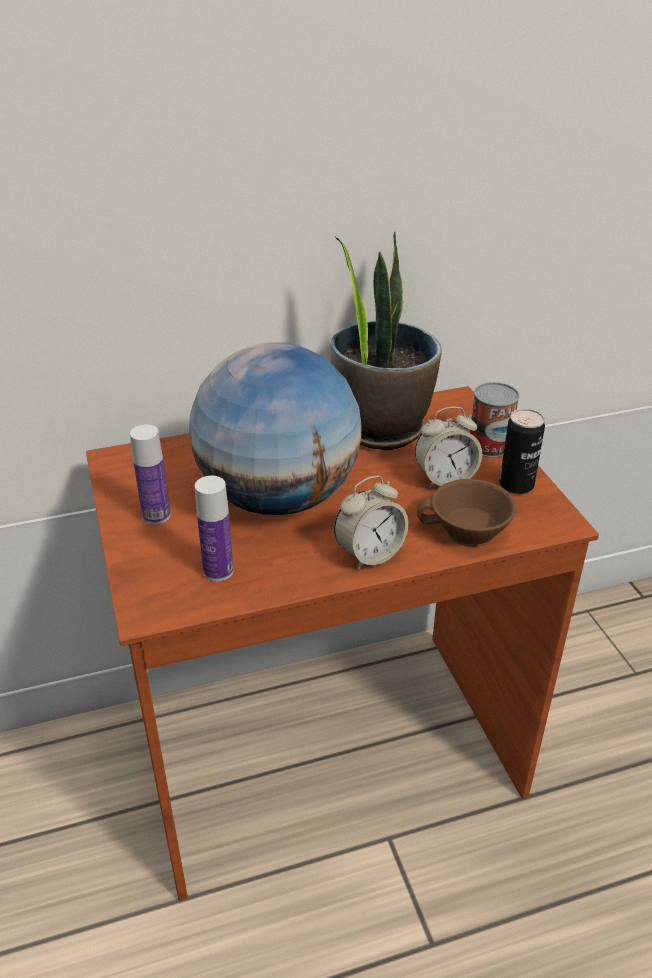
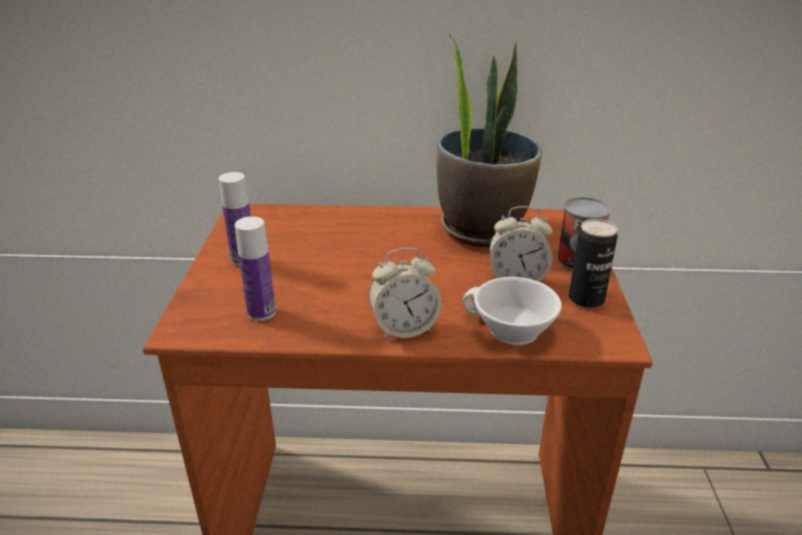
camera: 20 degrees right, 5 degrees down
globe [189,342,362,515] -> none
brown cup [417,479,516,547] -> white cup [462,277,562,345]

